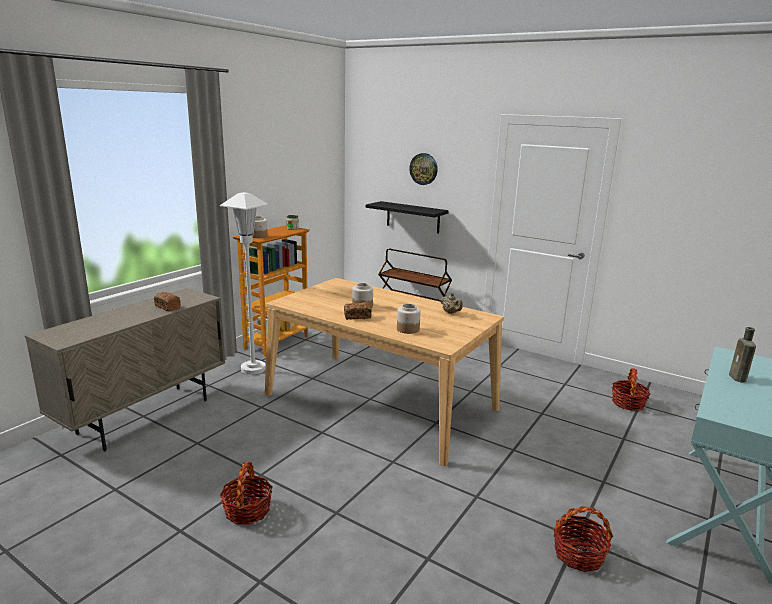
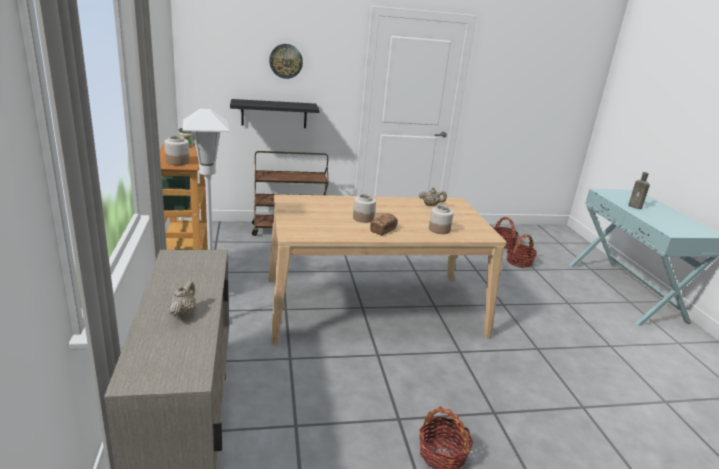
camera: 45 degrees left, 5 degrees up
bread [154,292,181,311] -> none
basket [553,506,613,572] -> basket moved to [507,234,537,268]
none -> beige teapot [168,281,196,319]

